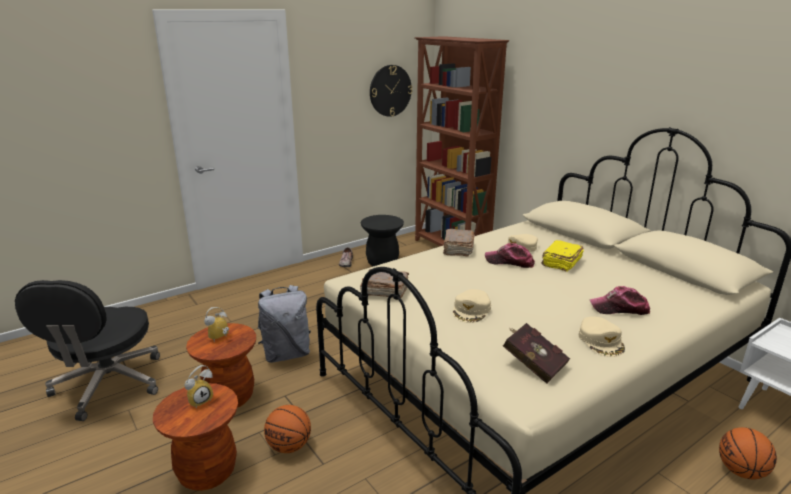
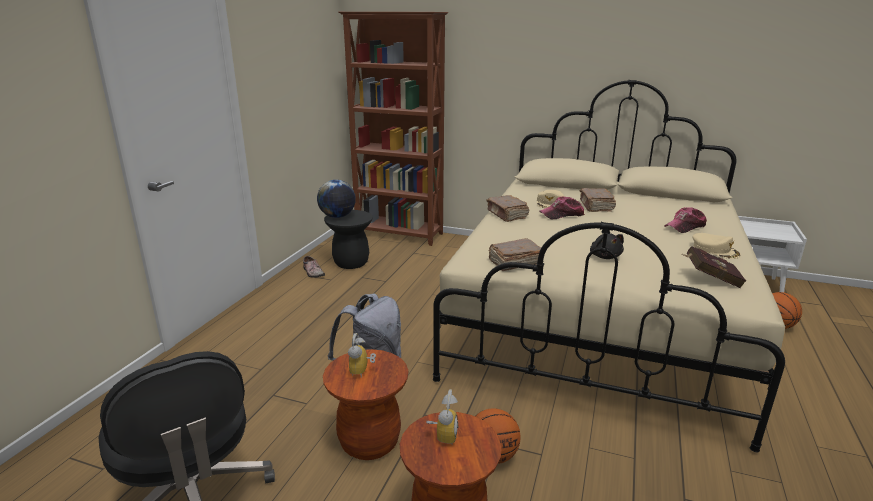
camera: 35 degrees left, 0 degrees up
wall clock [370,65,412,117] -> none
beige cap [453,289,491,323] -> black plush toy [590,233,624,259]
yellow book [541,240,584,272] -> brown book [580,188,616,212]
none -> globe [317,180,356,218]

